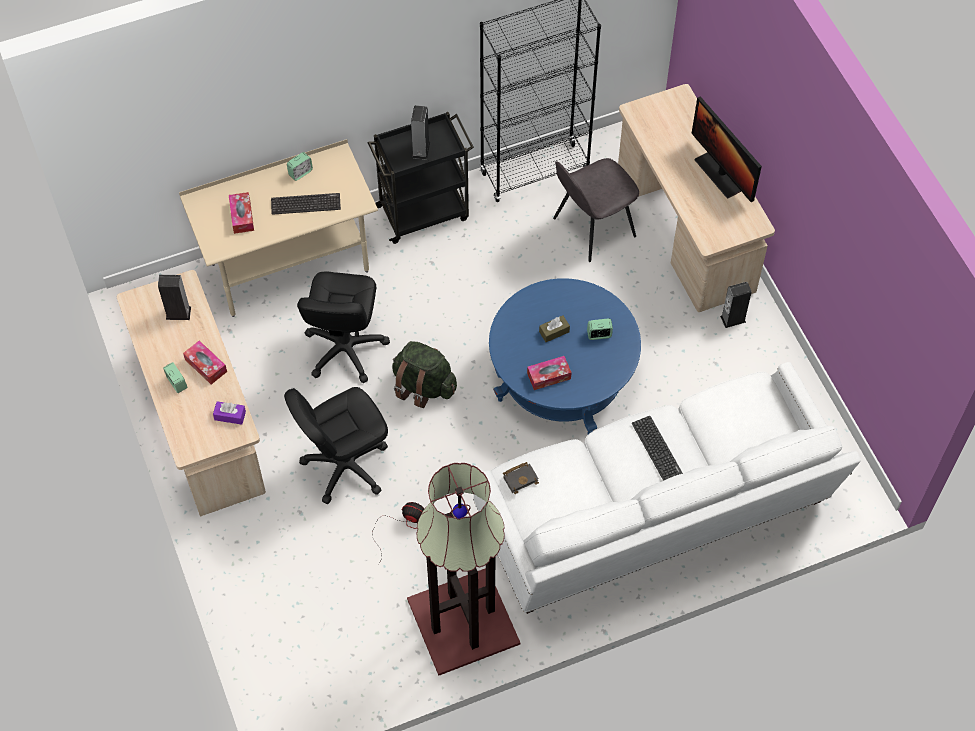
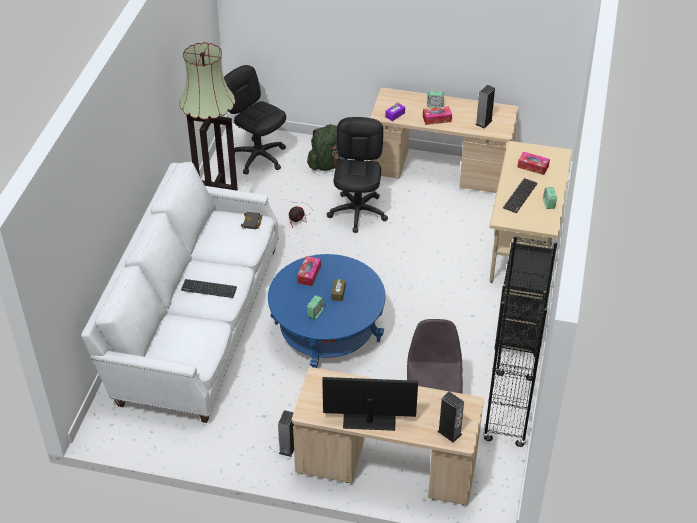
camera: 125 degrees right, 15 degrees down
black office chair [297,271,390,383] -> black office chair moved to [224,65,286,175]
green backpack [392,341,457,408] -> green backpack moved to [307,124,347,171]
speaker [411,105,430,160] -> speaker moved to [437,391,464,443]

